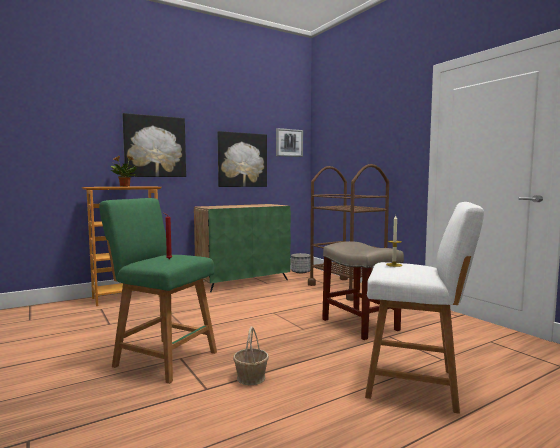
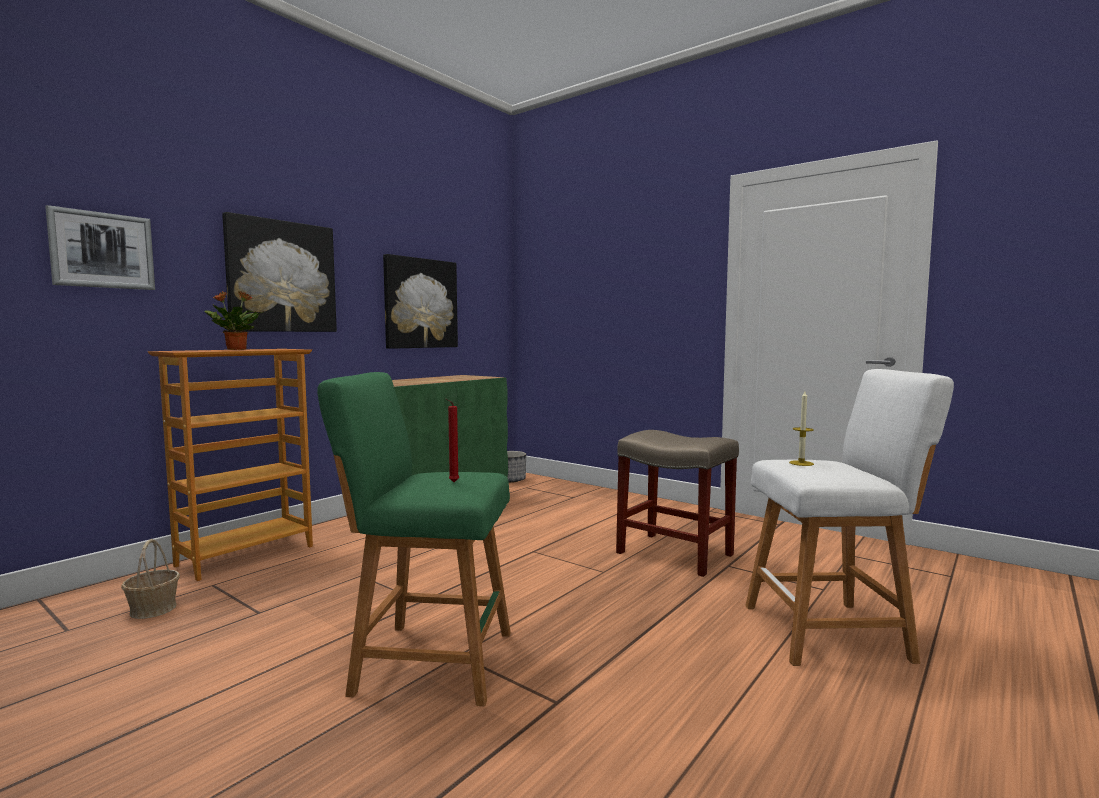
camera: 20 degrees left, 0 degrees up
basket [233,326,269,385] -> basket moved to [121,539,180,619]
picture [276,128,303,157] -> picture moved to [45,205,155,290]
brown cart [308,164,389,301] -> none

